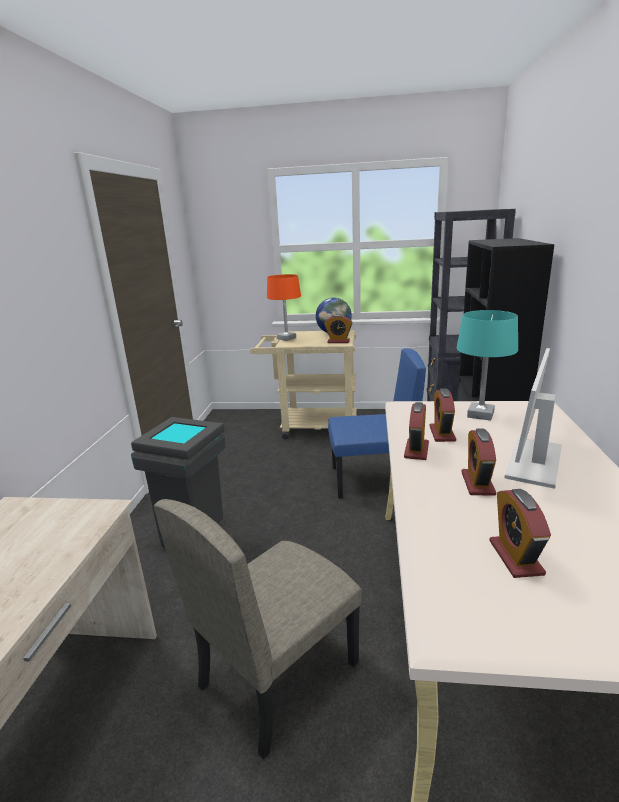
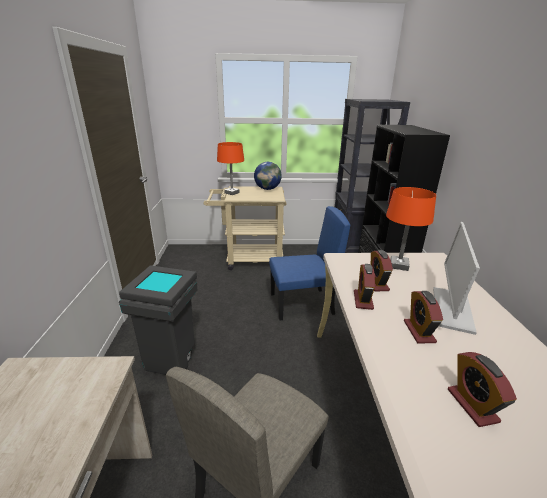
camera: 10 degrees left, 5 degrees up
alarm clock [324,314,352,343] -> none
turquoise table lamp [457,310,518,421] -> orange table lamp [386,187,436,271]

